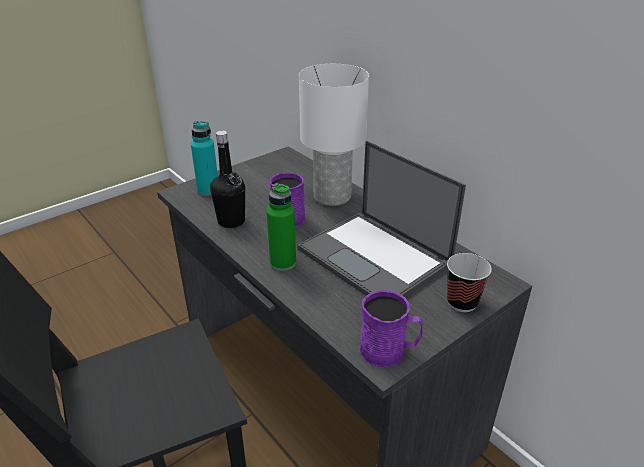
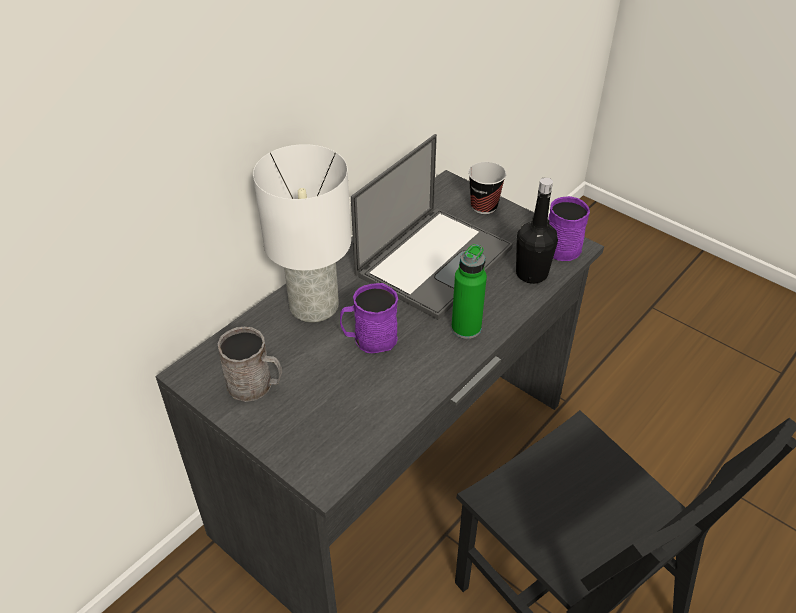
camera: 100 degrees left, 10 degrees up
turquoise bottle [191,121,218,196] -> none
black bottle [210,131,245,228] -> black bottle moved to [516,177,558,284]
none -> grey mug [217,327,282,402]

